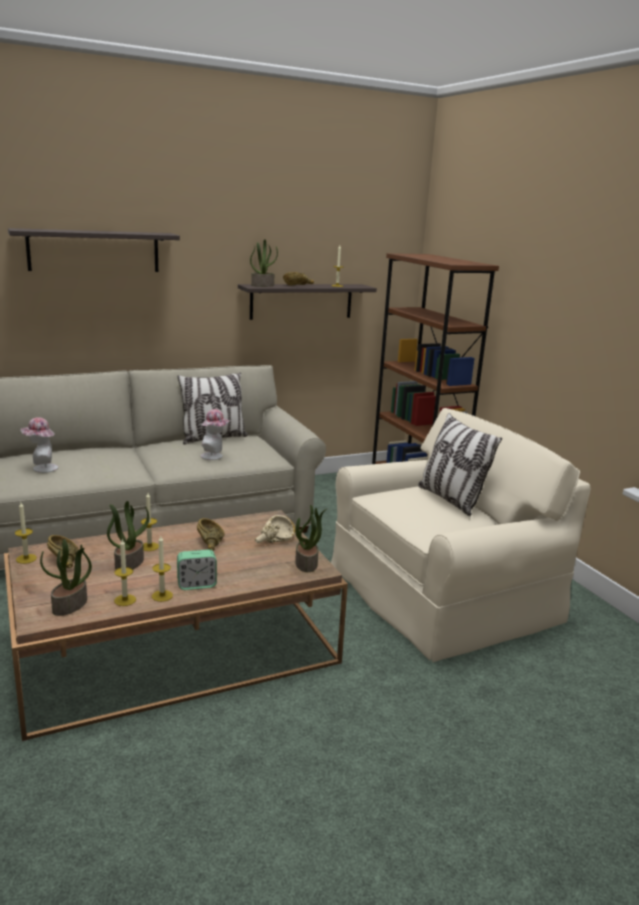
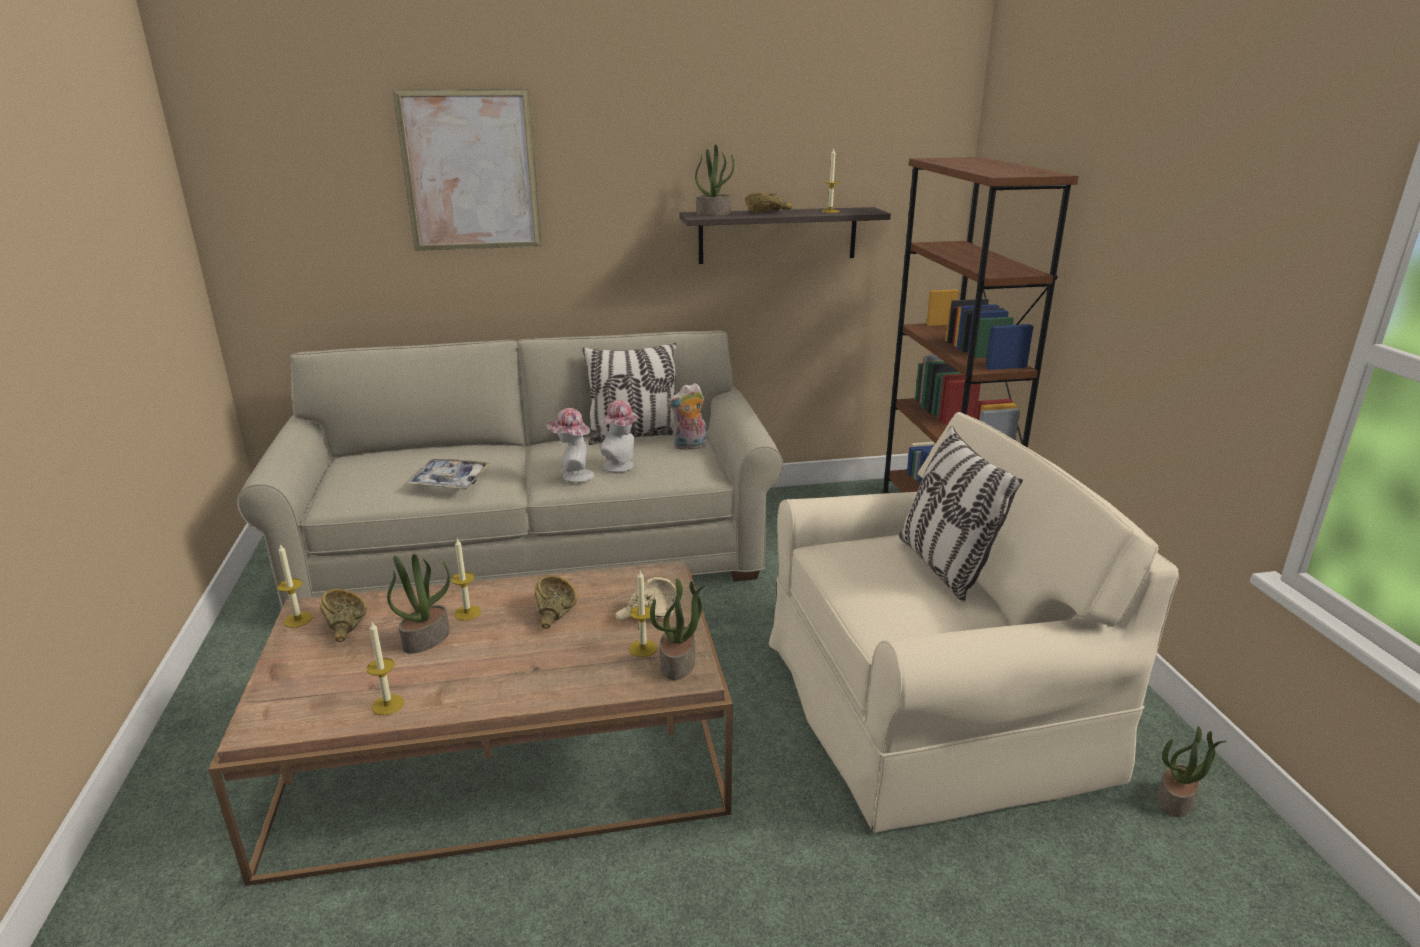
camera: 15 degrees right, 5 degrees up
shelf [8,228,180,272] -> picture [392,89,541,251]
hat [20,417,58,473] -> hat moved to [547,408,594,483]
potted plant [40,539,92,616] -> potted plant moved to [1157,726,1227,817]
candle [152,536,173,602] -> candle moved to [629,571,657,657]
alarm clock [177,549,217,590] -> none
none -> tray [406,459,490,489]
none -> plush toy [668,383,706,450]

